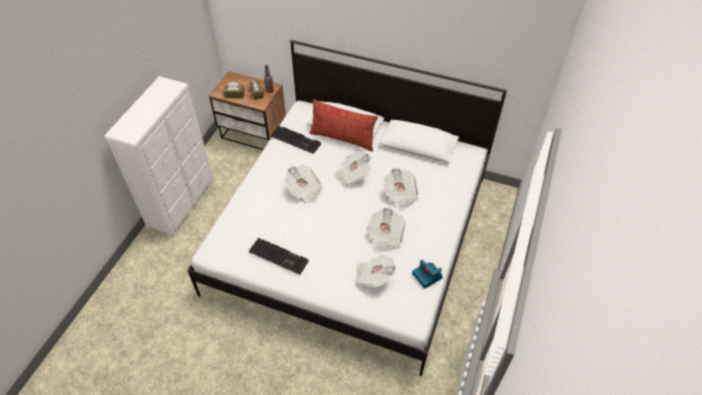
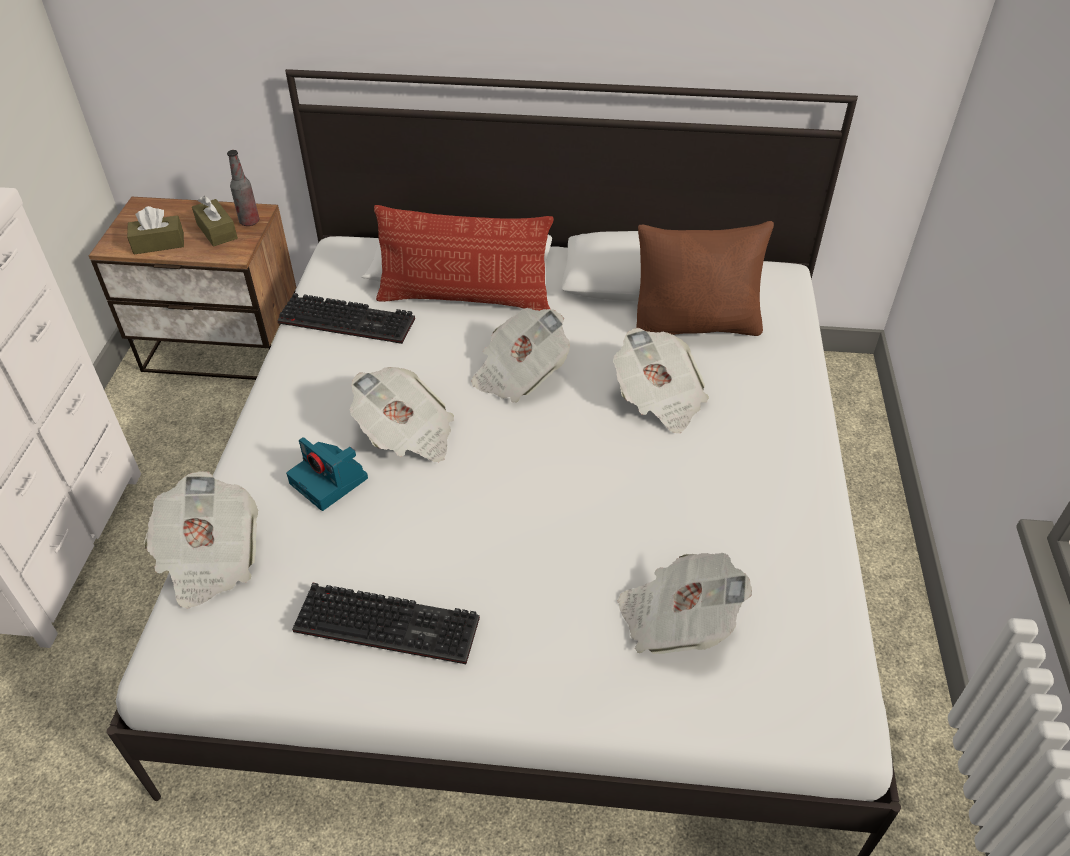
camera: 15 degrees left, 5 degrees down
newspaper [367,207,406,253] -> newspaper moved to [144,471,258,609]
camera [412,259,443,289] -> camera moved to [286,437,368,511]
none -> brown pillow [636,221,774,336]

